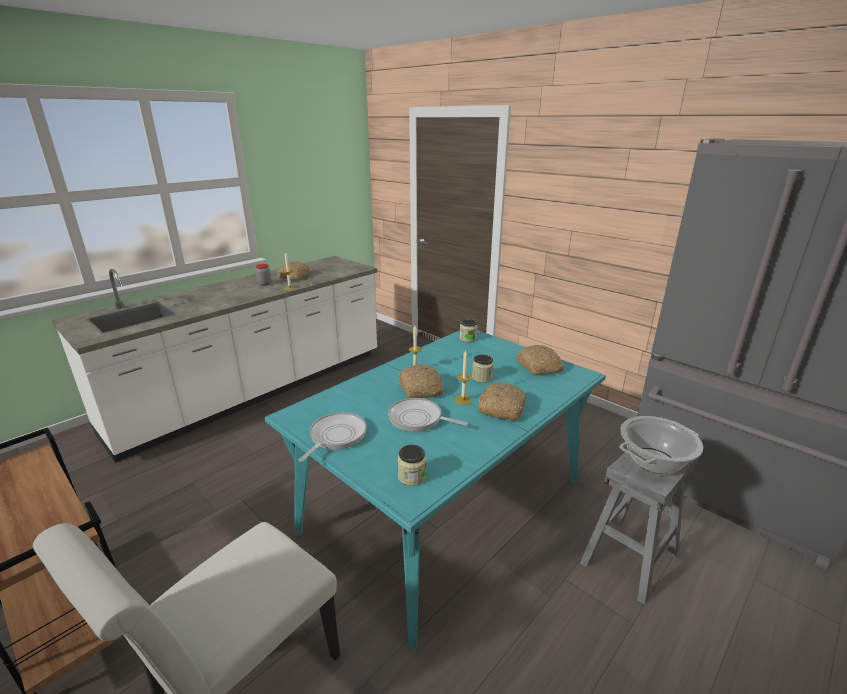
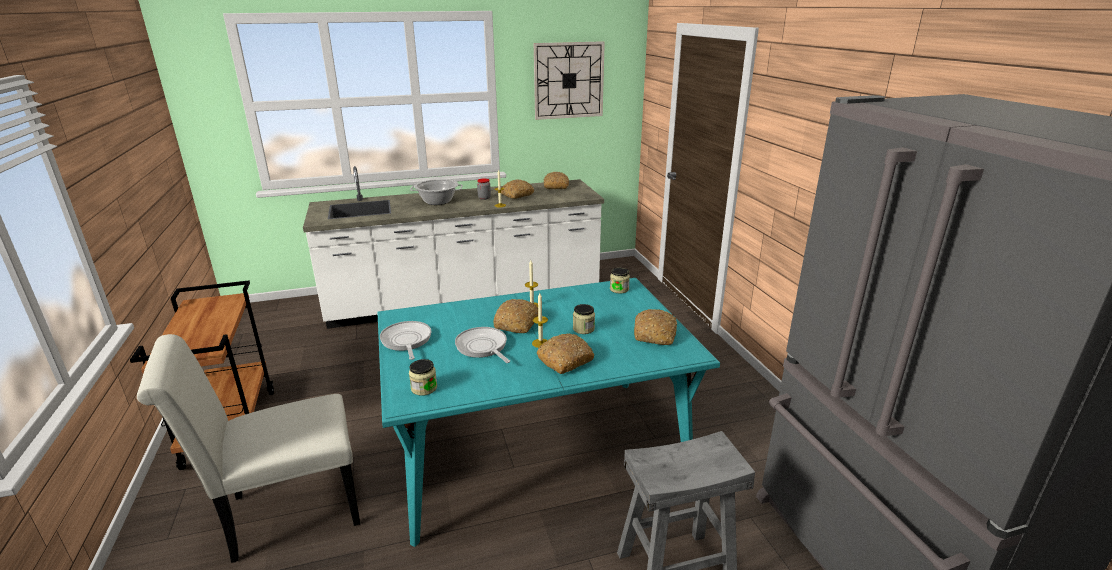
camera: 30 degrees right, 0 degrees up
frying pan [299,412,367,462] -> frying pan turned 75 degrees counterclockwise [380,321,431,360]
cooking pot [620,416,703,474] -> cooking pot moved to [410,179,463,205]
none -> wall clock [534,41,605,120]
none -> bread [544,172,569,189]

